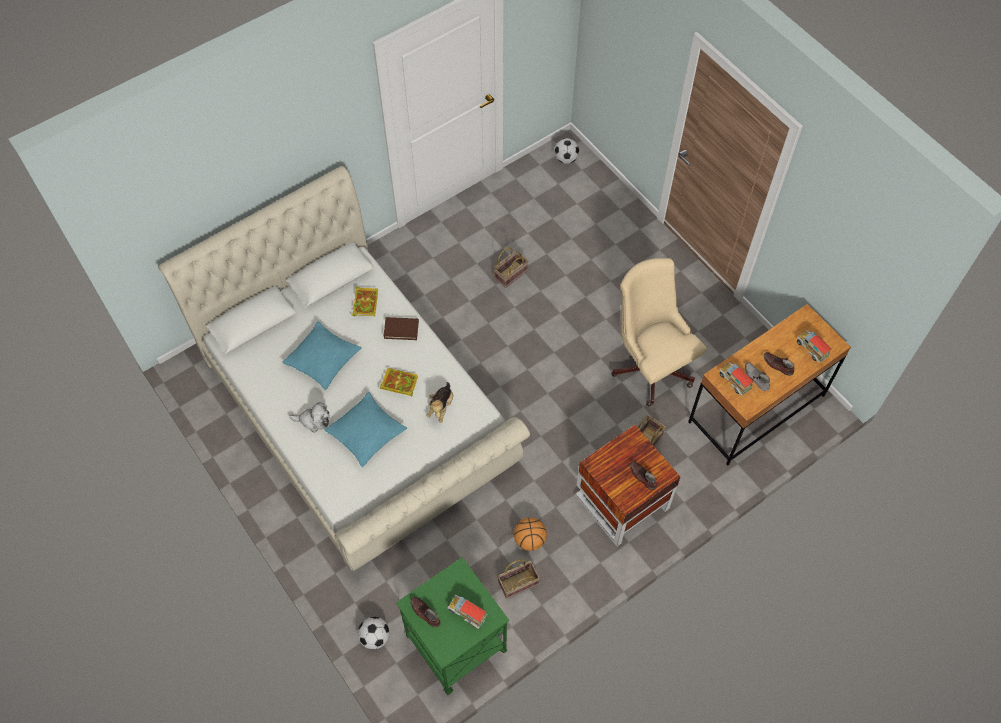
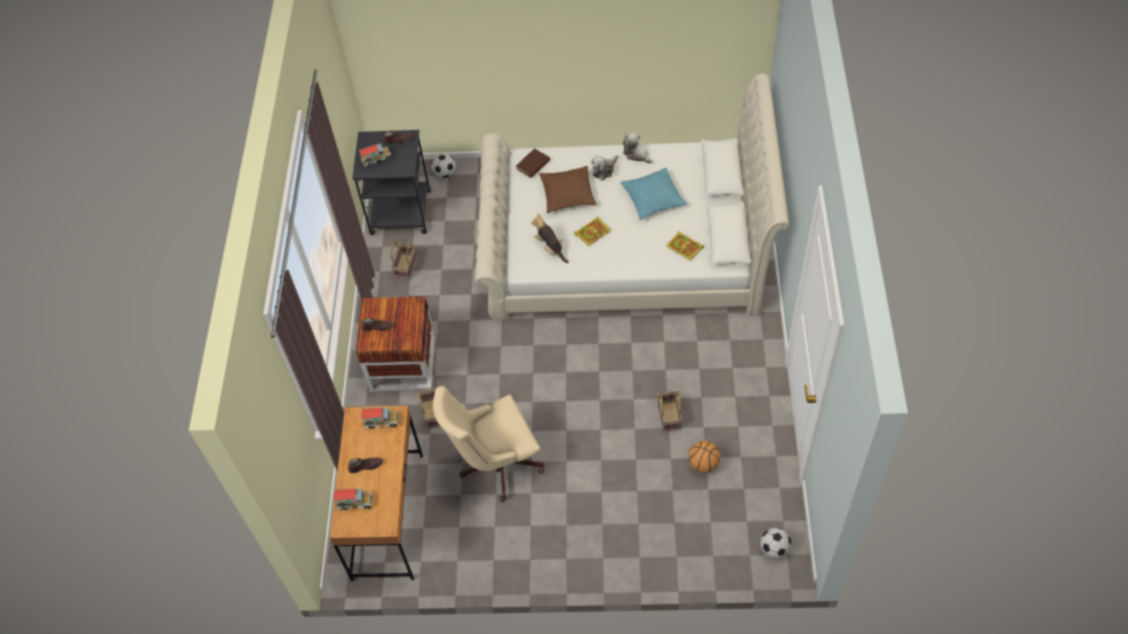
camera: 130 degrees right, 5 degrees down
turquoise pillow [324,392,407,467] -> brown pillow [539,166,597,213]
brown book [384,317,419,340] -> brown book moved to [516,148,550,178]
green cart [396,557,509,695] -> black cart [352,130,431,235]
basketball [514,517,547,551] -> basketball moved to [688,441,720,473]
beige office chair [611,258,707,406] -> beige office chair turned 150 degrees clockwise [433,386,544,502]
grey shoe [745,362,770,391] -> none
none -> plush toy [623,132,652,164]

